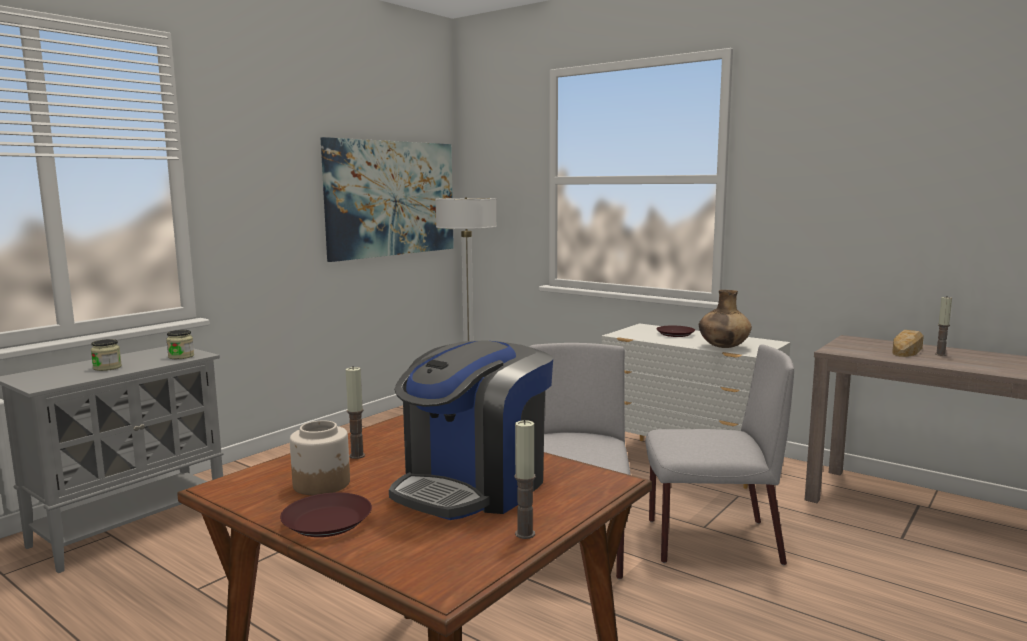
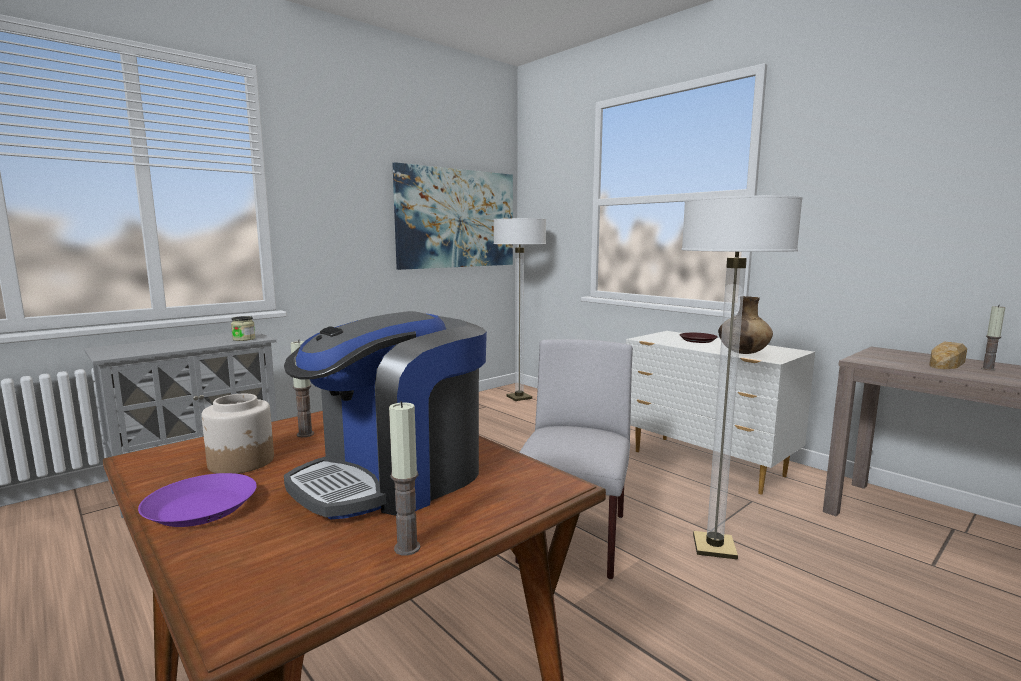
camera: 10 degrees right, 0 degrees up
jar [91,339,122,371] -> none
brown plate [280,492,372,537] -> purple plate [138,473,257,527]
grey chair [645,344,794,565] -> floor lamp [681,195,803,560]

